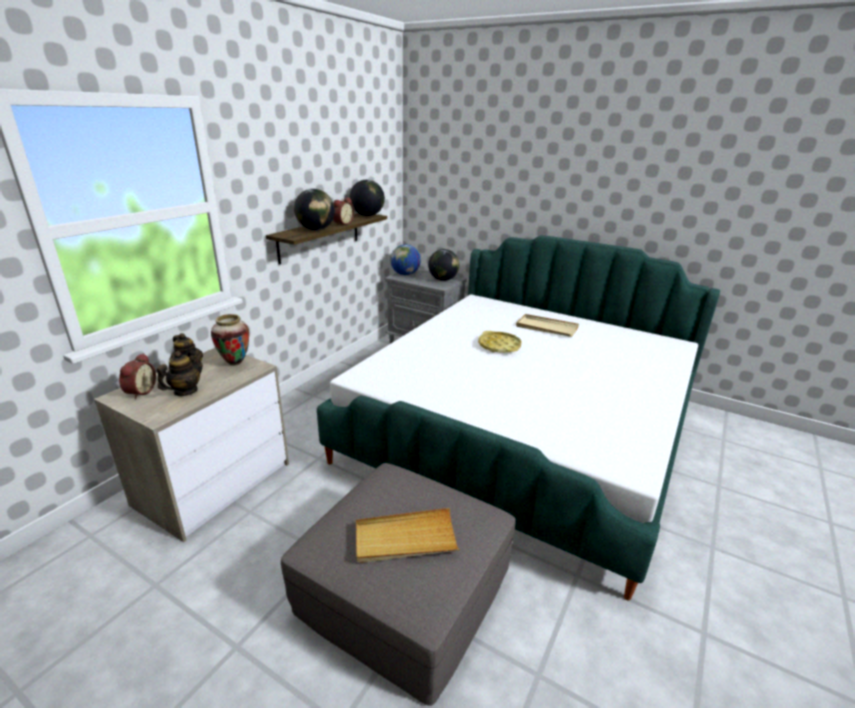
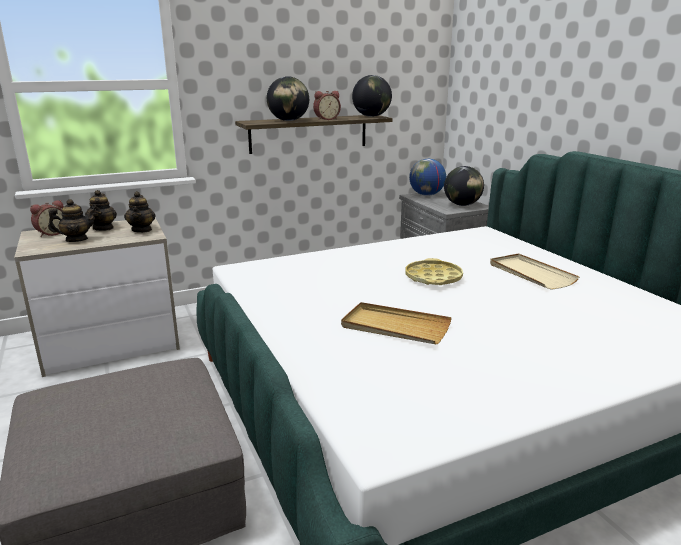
camera: 35 degrees right, 5 degrees down
vase [211,314,249,366] -> teapot [124,191,155,233]
beige tray [356,508,460,563] -> beige tray moved to [341,302,452,344]

